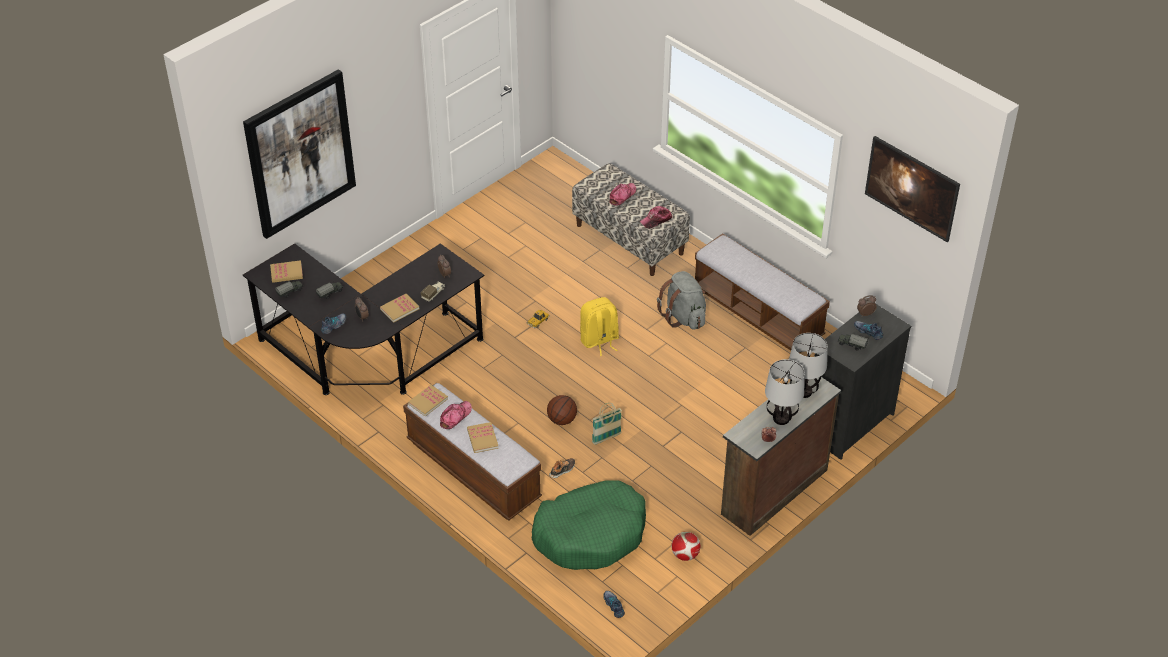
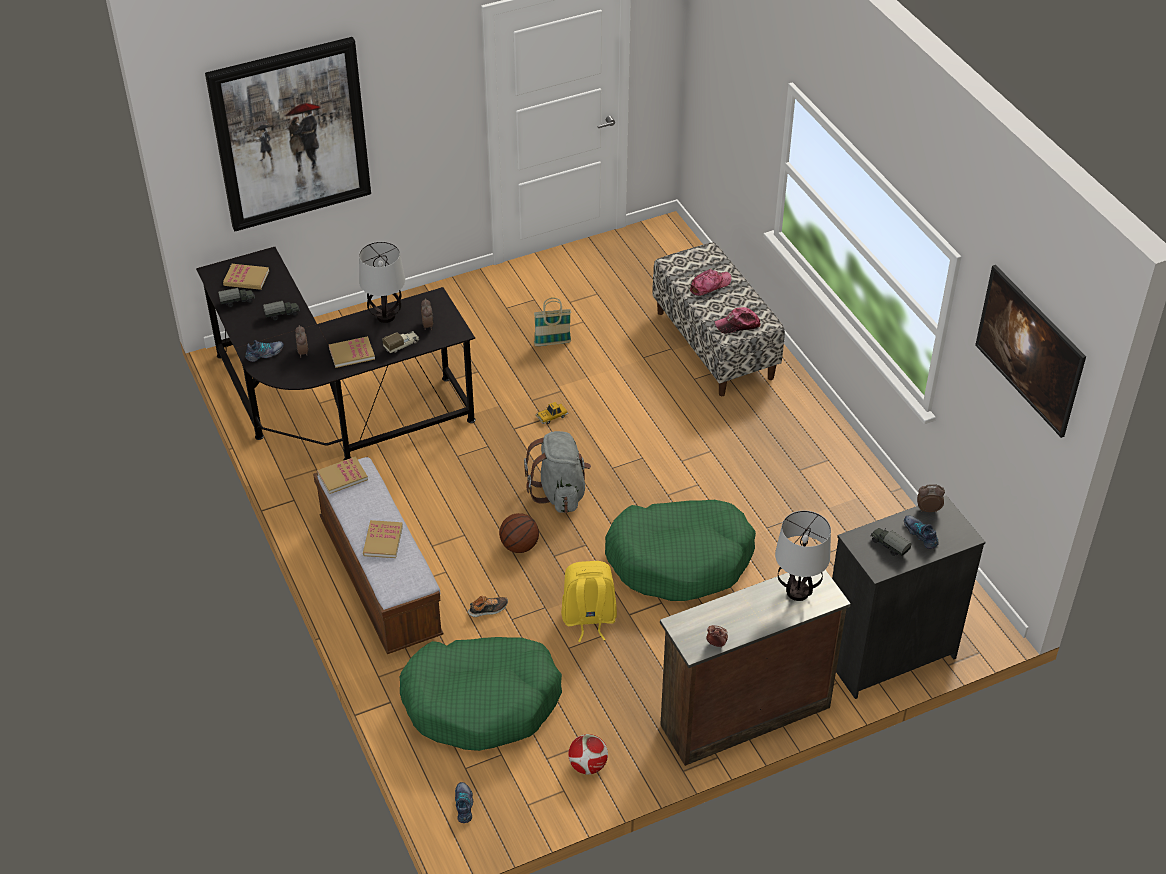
camera: 20 degrees right, 0 degrees up
cap [440,401,472,429] -> none
yellow backpack [580,297,619,356] -> yellow backpack moved to [561,561,617,642]
basket [592,403,622,445] -> basket moved to [534,298,571,346]
grey backpack [657,271,706,330] -> grey backpack moved to [524,431,591,513]
bench [695,233,830,354] -> none
table lamp [765,359,805,425] -> table lamp moved to [359,241,405,323]
none -> green dog bed [605,500,756,601]

